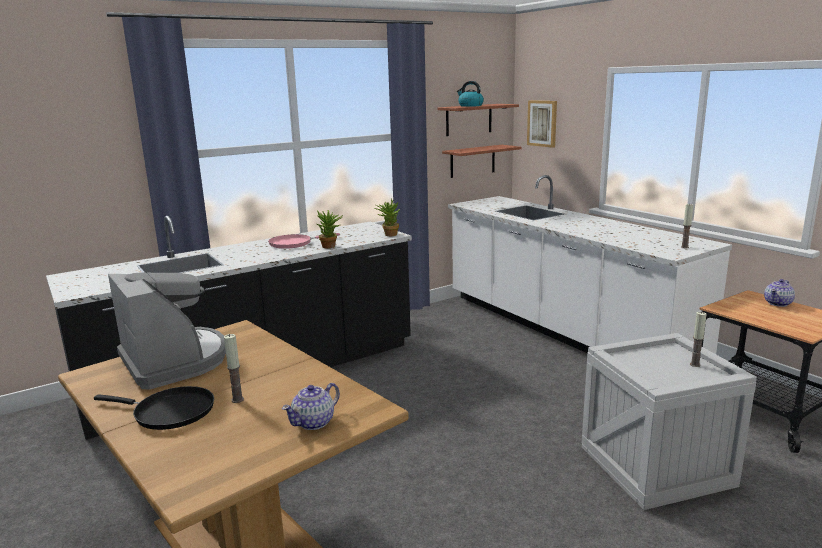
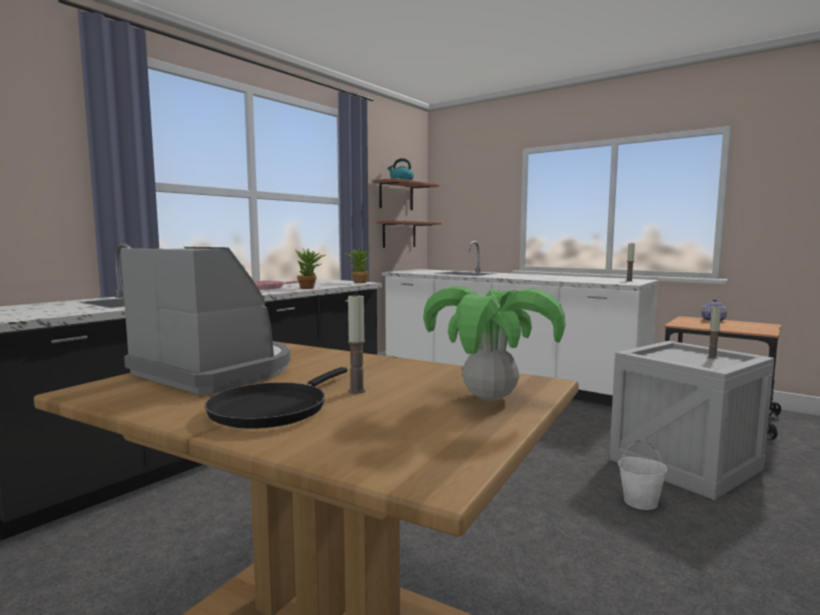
camera: 20 degrees left, 10 degrees down
black frying pan [94,386,214,430] -> black frying pan turned 120 degrees clockwise [205,367,347,428]
teapot [282,383,340,430] -> potted plant [423,286,566,401]
picture [527,100,557,148] -> none
none -> white bucket [618,440,668,510]

